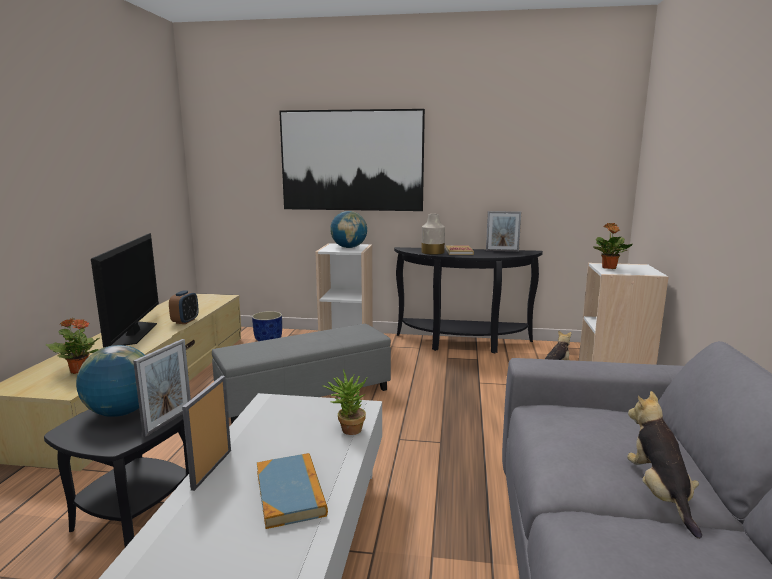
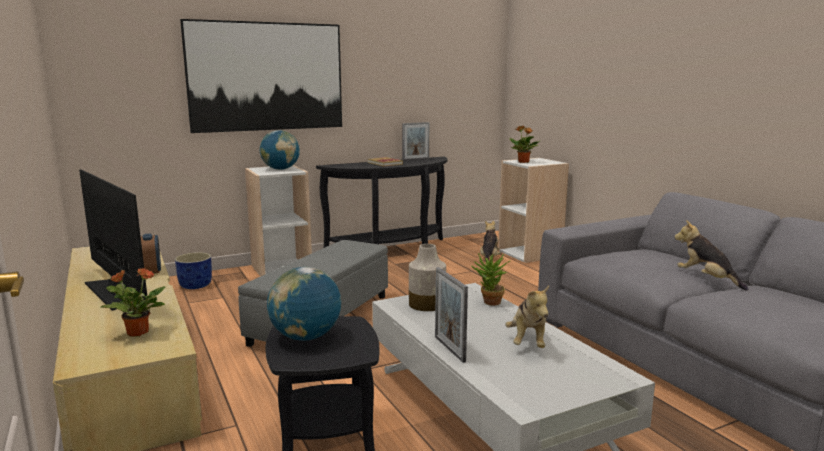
camera: 35 degrees left, 0 degrees up
picture frame [133,339,191,437] -> none
book [257,453,328,529] -> plush toy [505,286,549,348]
beige vase [421,214,445,255] -> beige vase moved to [409,244,446,311]

